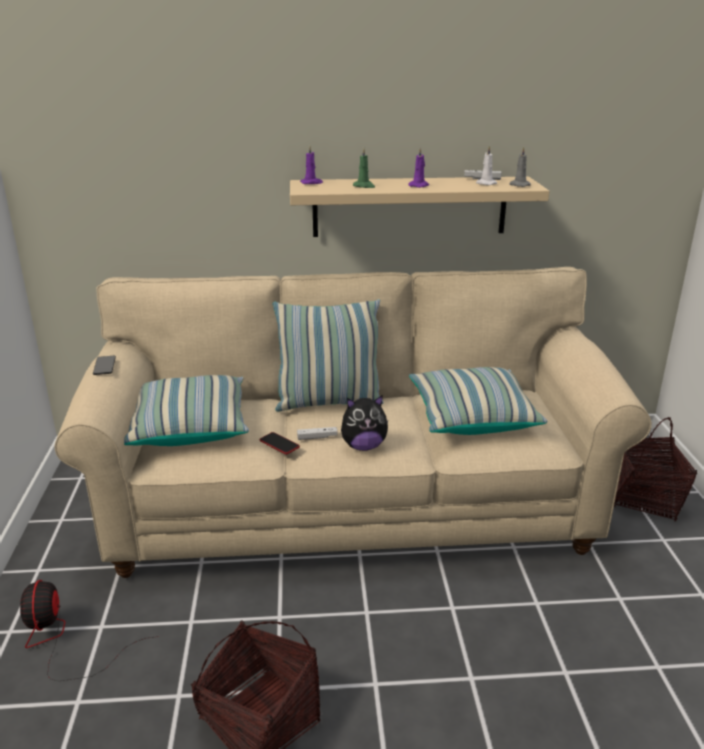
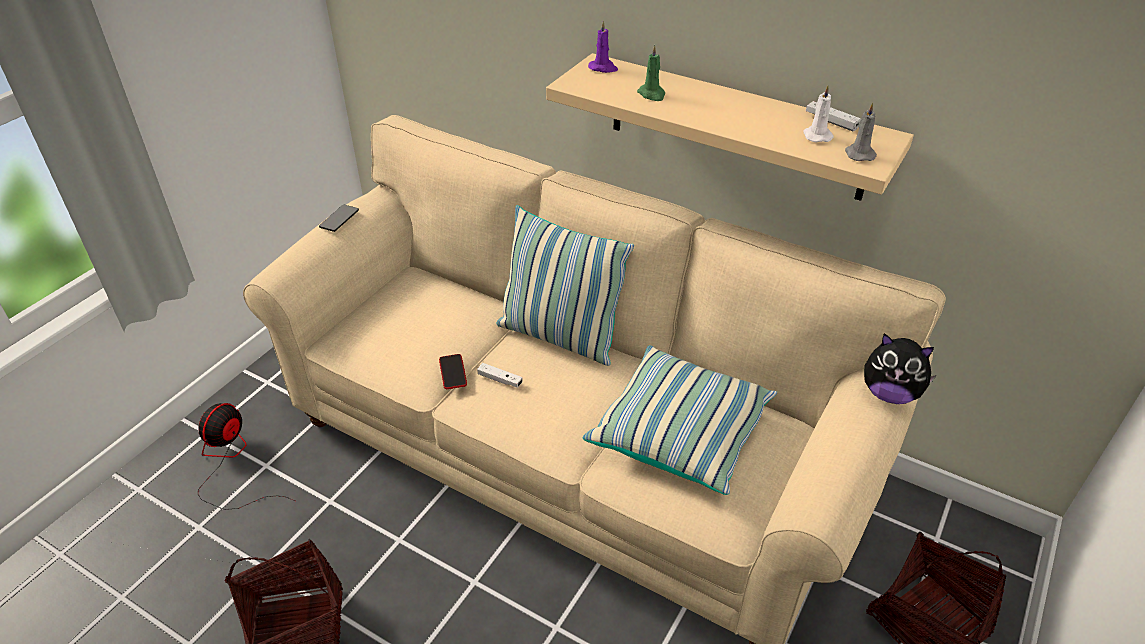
camera: 35 degrees right, 15 degrees up
pillow [124,375,249,446] -> none
plush toy [341,395,388,451] -> plush toy moved to [864,333,937,404]
purple candle [408,147,429,188] -> none

